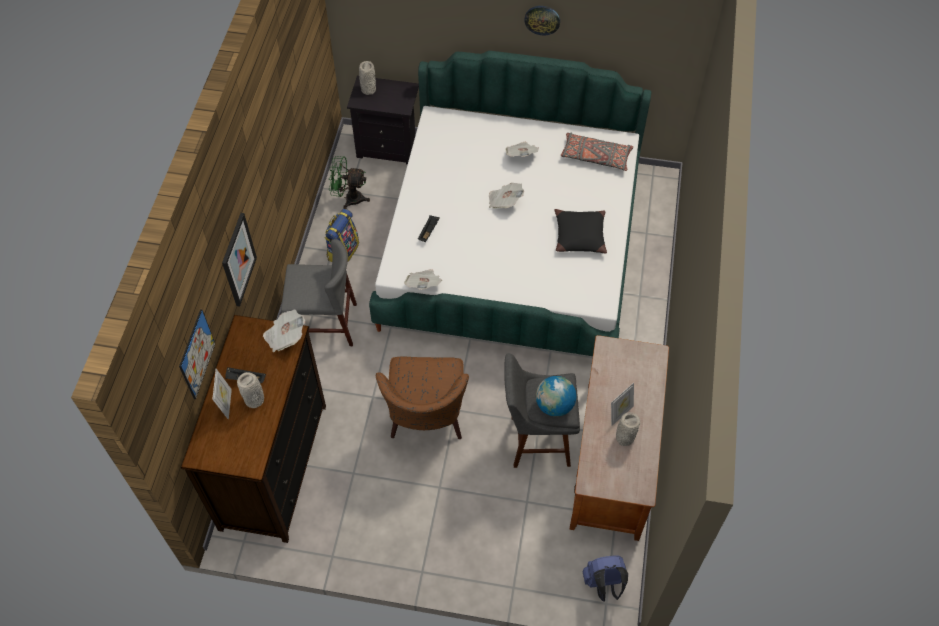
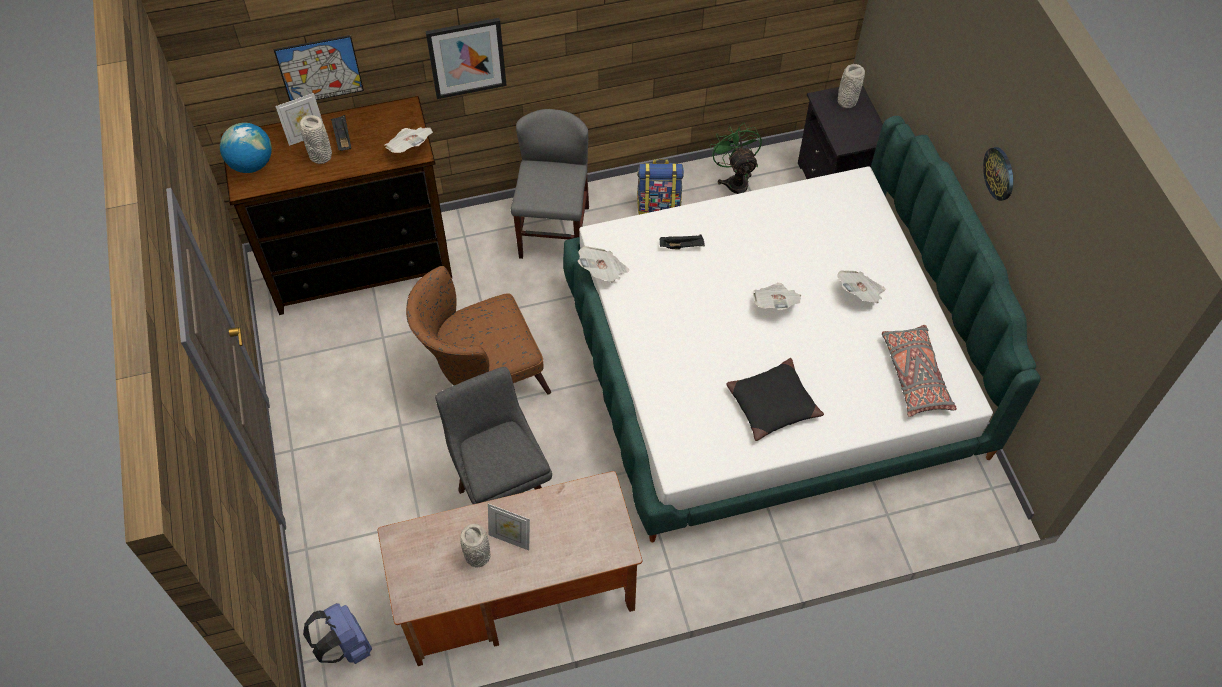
camera: 65 degrees right, 0 degrees up
grey chair [281,239,357,346] -> grey chair turned 150 degrees counterclockwise [511,109,589,259]
globe [536,376,577,417] -> globe moved to [220,123,272,173]

